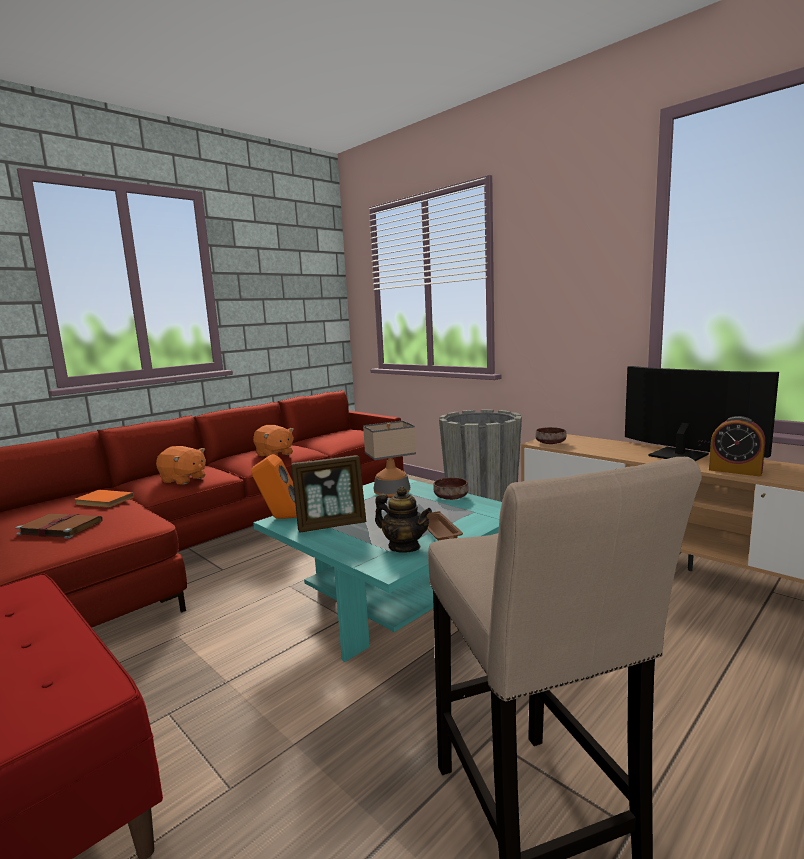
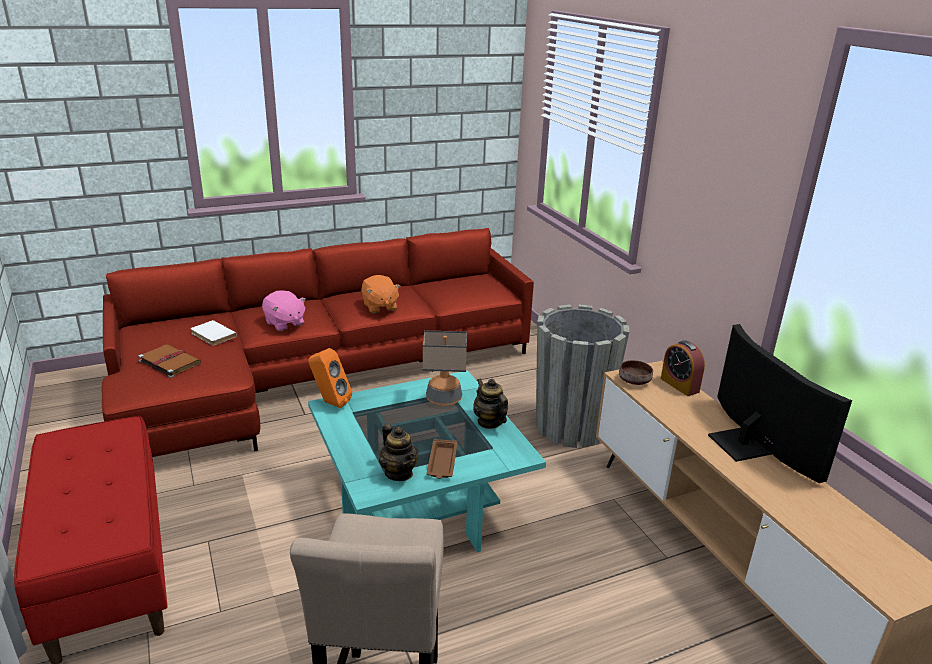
camera: 20 degrees right, 15 degrees up
orange book [75,490,134,508] -> white book [191,320,237,346]
orange plush toy [156,446,206,485] -> pink plush toy [262,290,306,331]
picture frame [291,455,366,533] -> none
brown bowl [434,478,468,500] -> teapot [473,378,508,429]
alarm clock [709,416,765,476] -> alarm clock moved to [661,340,705,396]

